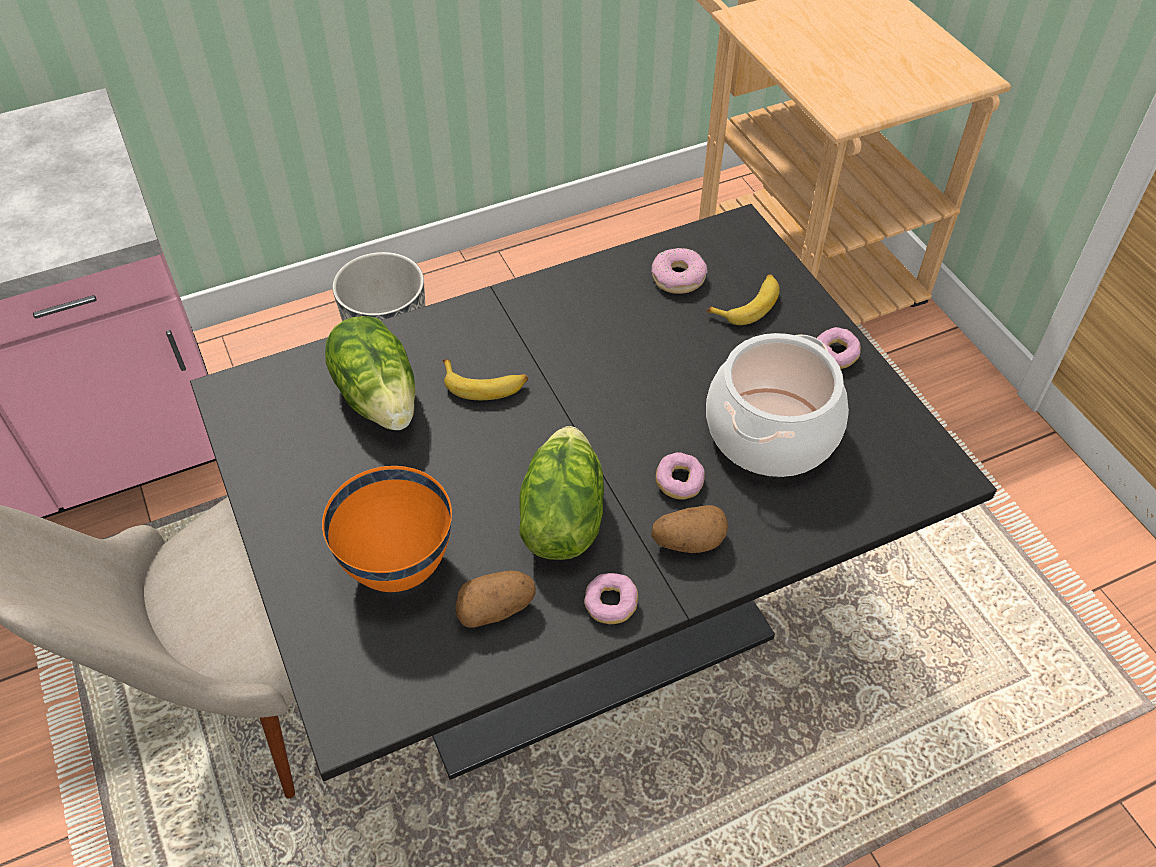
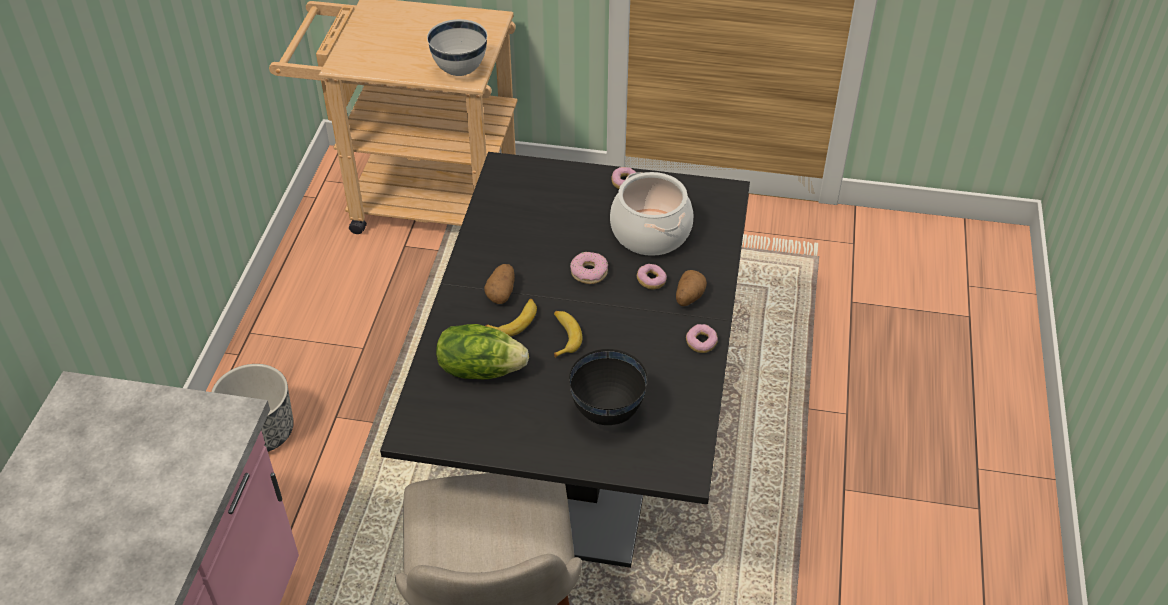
camera: 55 degrees left, 5 degrees down
orange bowl [322,466,452,592] -> black bowl [569,349,648,425]
potato [455,570,536,628] -> potato moved to [484,264,515,304]
lettuce [519,426,604,560] -> none
donut [652,248,708,294] -> donut moved to [570,252,608,284]
banana [707,275,780,325] -> banana moved to [554,311,582,358]
none -> white bowl [427,19,487,76]

